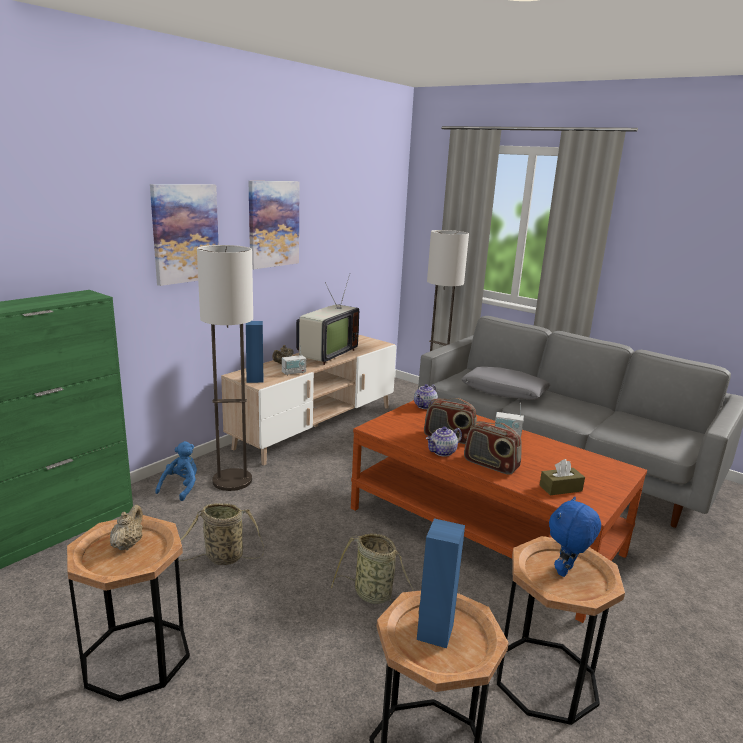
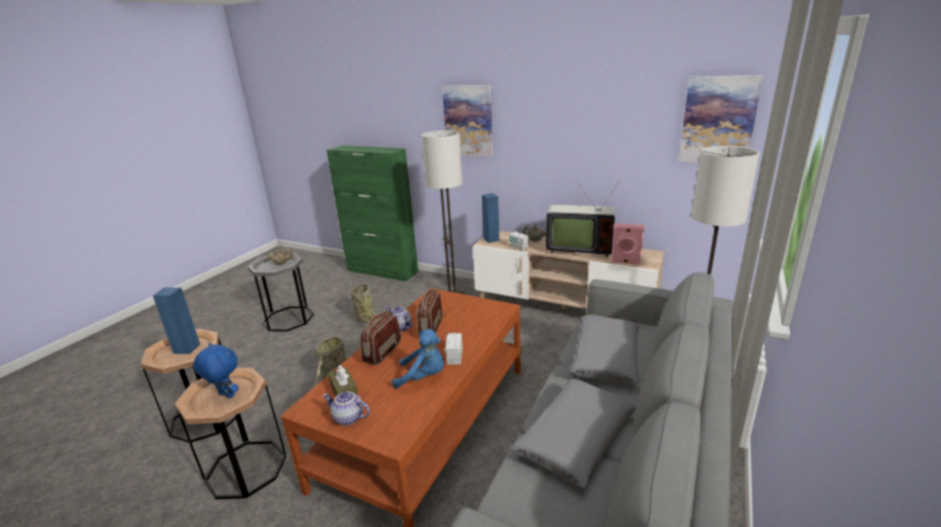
camera: 80 degrees right, 5 degrees up
brown side table [67,515,190,701] -> grey side table [248,253,314,331]
blue plush toy [155,441,197,501] -> blue plush toy moved to [392,329,444,388]
picture [249,181,300,269] -> picture moved to [679,75,763,163]
teapot [414,384,438,409] -> teapot moved to [323,392,370,426]
none -> grey pillow [511,379,636,488]
none -> pink speaker [611,223,644,265]

